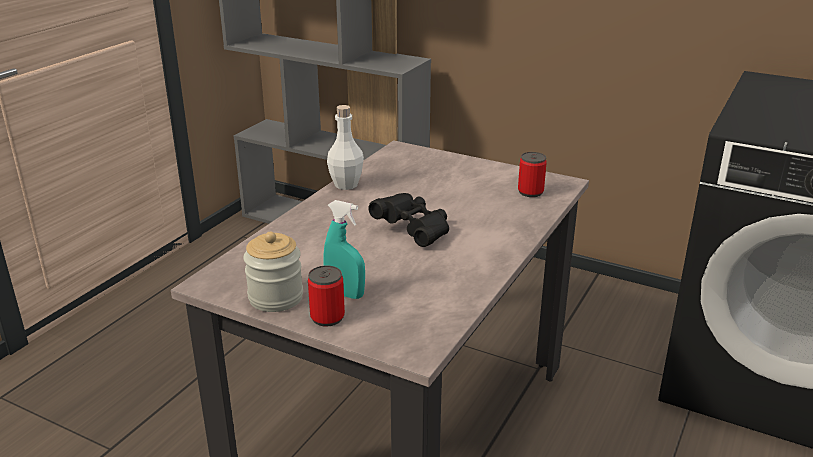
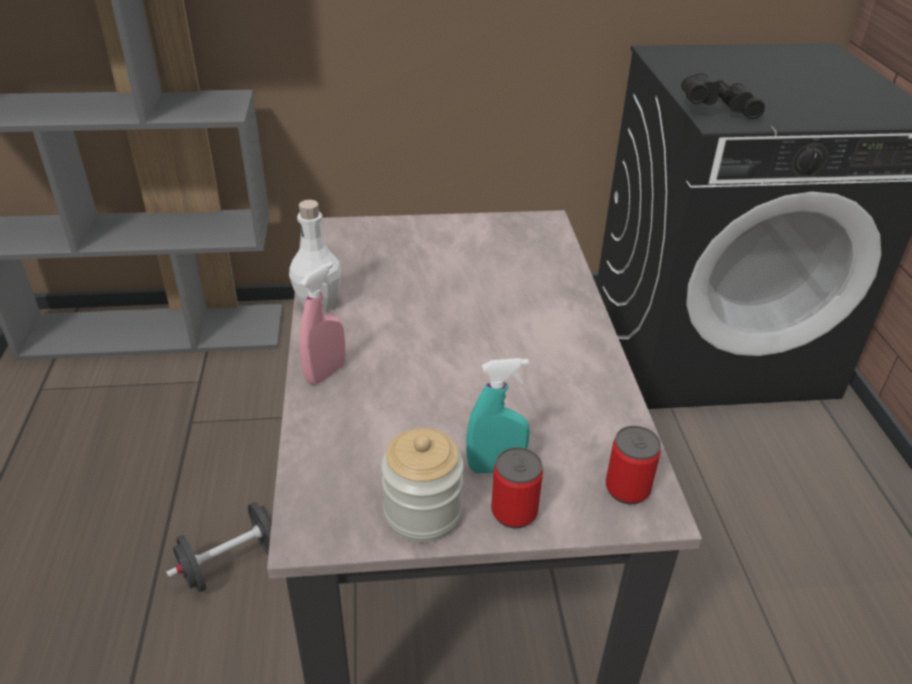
camera: 35 degrees left, 10 degrees up
black binoculars [368,193,449,247] -> black binoculars moved to [681,73,765,119]
can [518,152,547,197] -> can moved to [606,426,661,505]
none -> black dumbbell [166,502,272,592]
none -> pink spray bottle [299,262,345,385]

